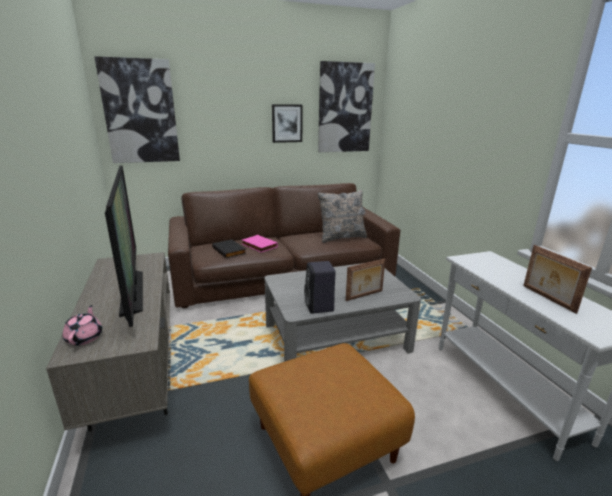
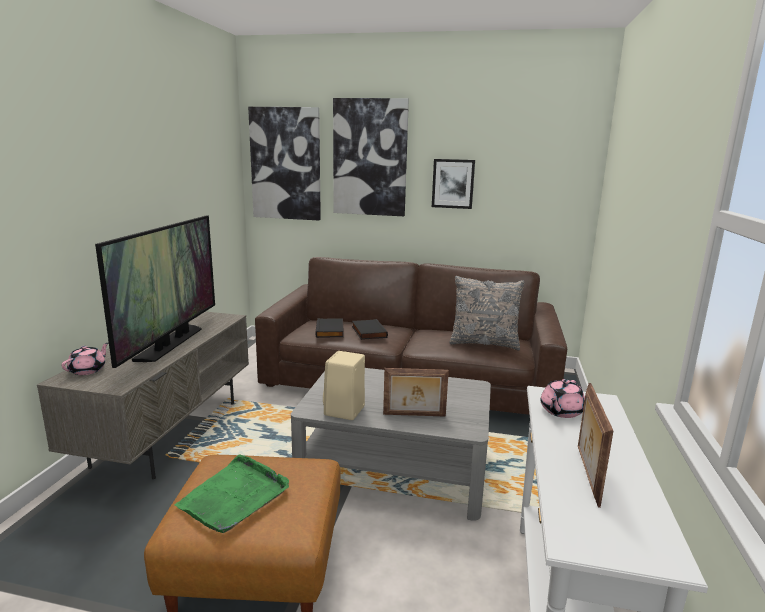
camera: 30 degrees right, 5 degrees down
pink book [242,235,278,253] -> black book [352,319,388,340]
black speaker [304,261,336,314] -> beige speaker [323,351,365,420]
picture [318,61,375,152] -> picture moved to [333,98,409,216]
none -> green tray [174,454,289,533]
none -> pink teapot [540,379,585,418]

